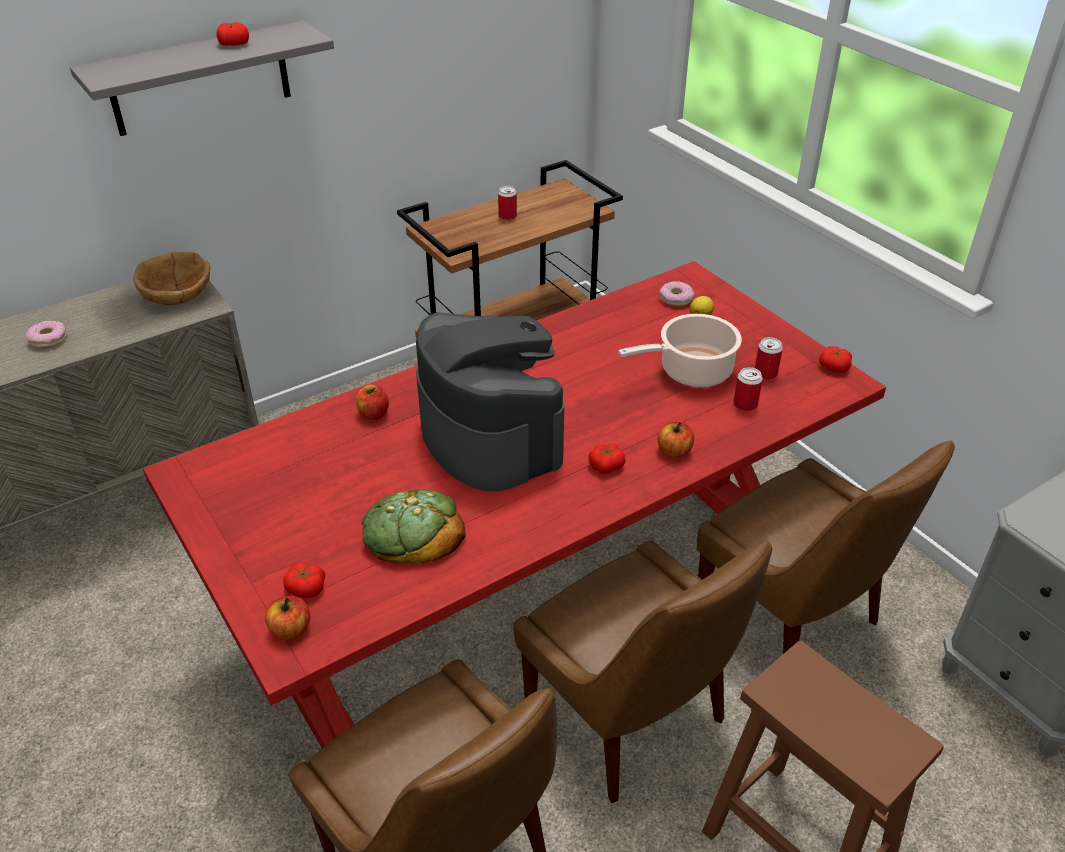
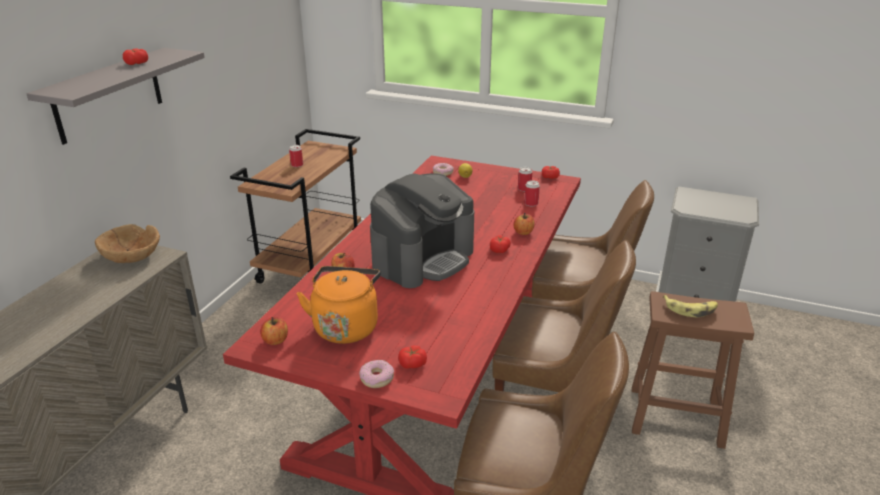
camera: 35 degrees left, 10 degrees down
donut [26,321,67,349] -> donut moved to [359,360,394,388]
apple [265,595,310,639] -> apple moved to [260,317,288,345]
bread [362,489,466,564] -> none
coffee machine [416,312,565,491] -> coffee machine turned 105 degrees clockwise [370,173,474,288]
cooking pot [618,314,742,387] -> none
none -> orange kettle [297,266,381,344]
none -> banana [663,295,718,317]

